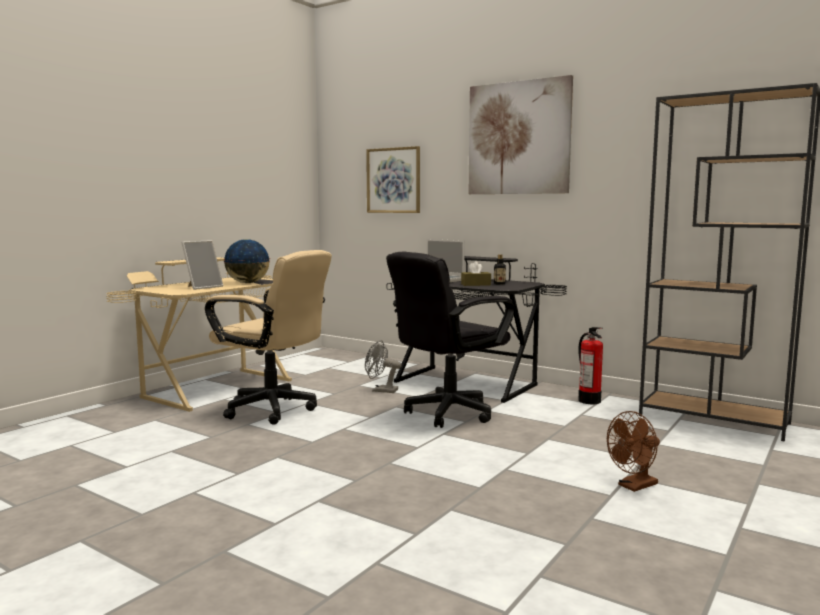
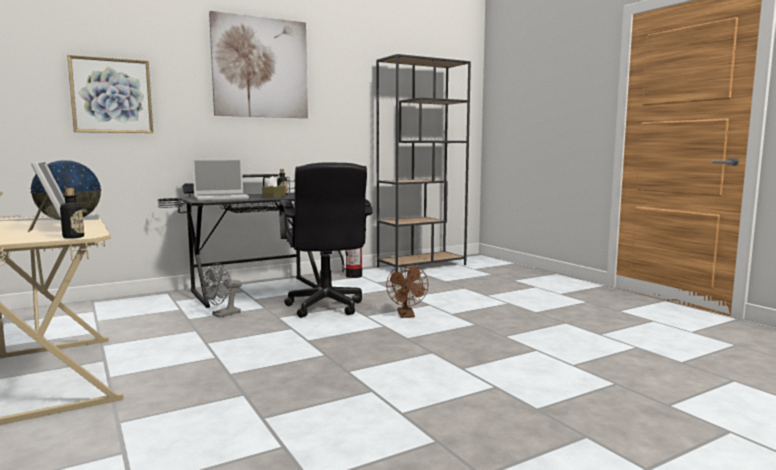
camera: 65 degrees left, 0 degrees up
beige office chair [205,250,332,425] -> none
brown fan [607,411,660,492] -> brown fan moved to [386,264,428,318]
none -> bottle [60,188,84,239]

